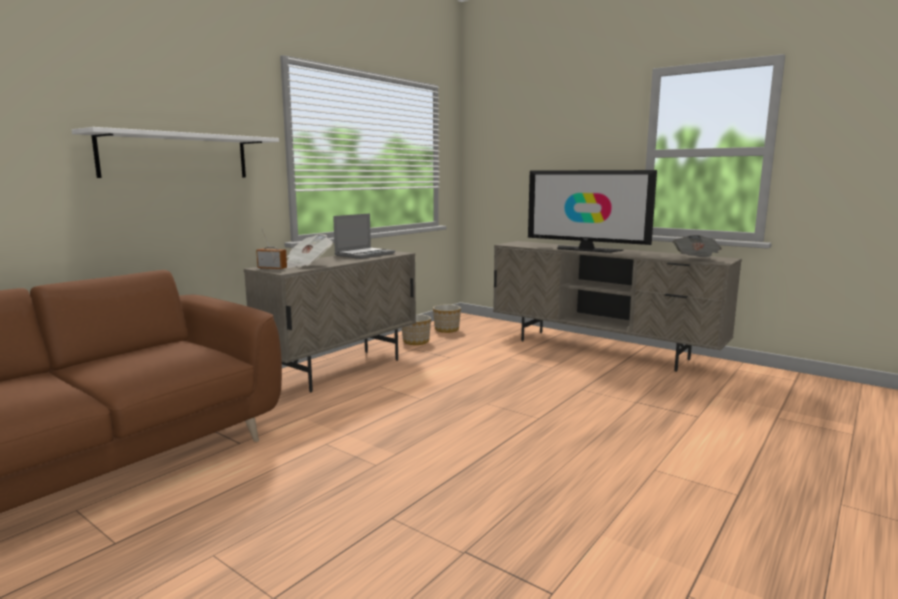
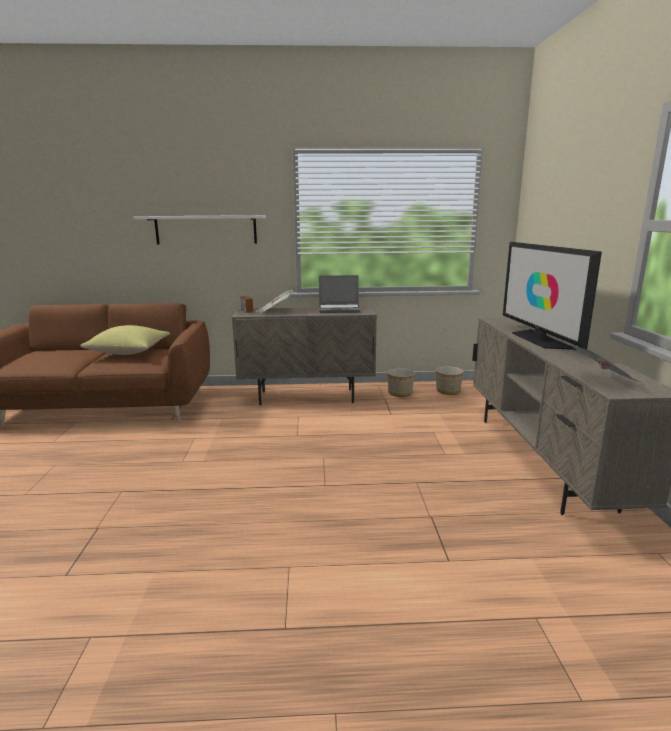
camera: 50 degrees right, 5 degrees up
none -> yellow pillow [80,325,170,355]

